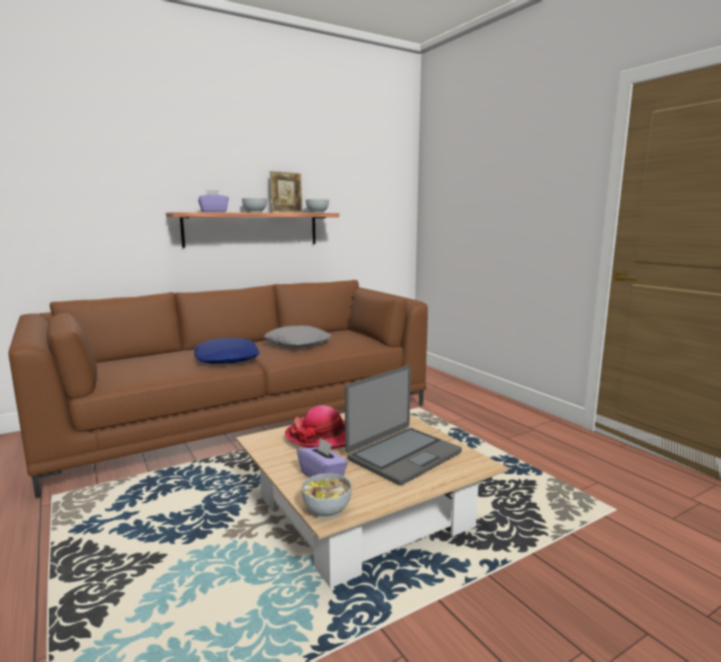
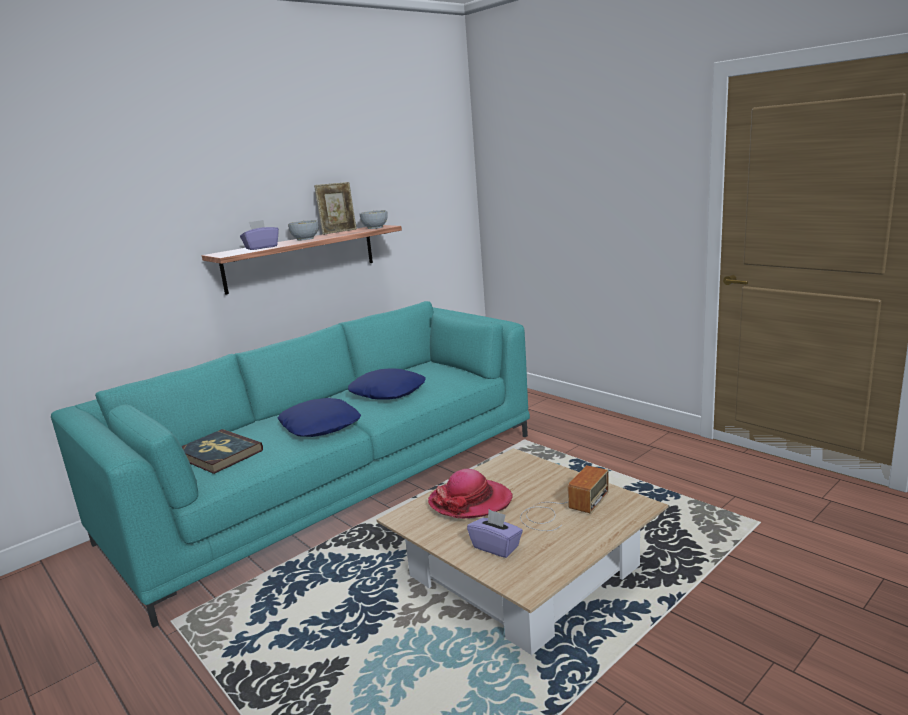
camera: 10 degrees left, 5 degrees up
brown sofa [8,280,428,498] -> turquoise sofa [51,301,530,628]
grey pillow [264,326,332,348] -> blue pillow [348,369,426,399]
bowl [302,473,351,519] -> none
laptop [345,365,462,486] -> radio [520,465,609,531]
none -> book [181,429,263,474]

